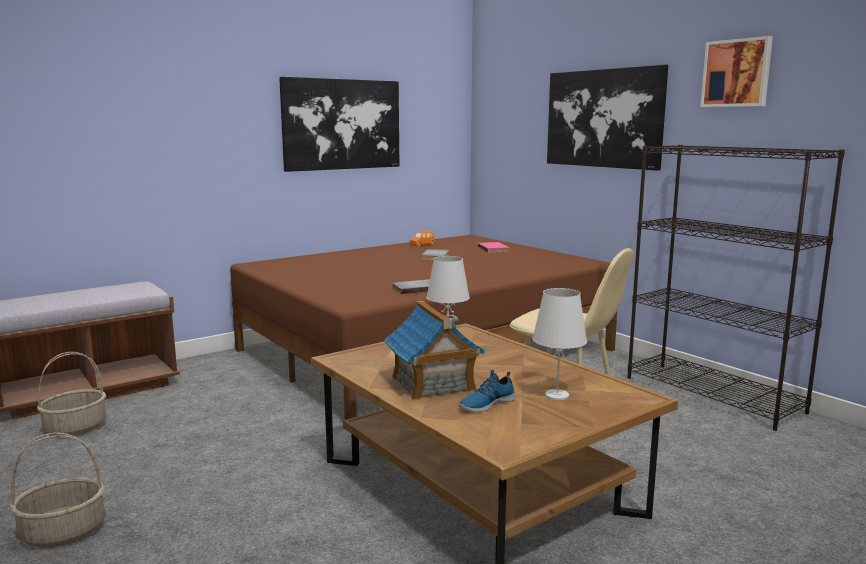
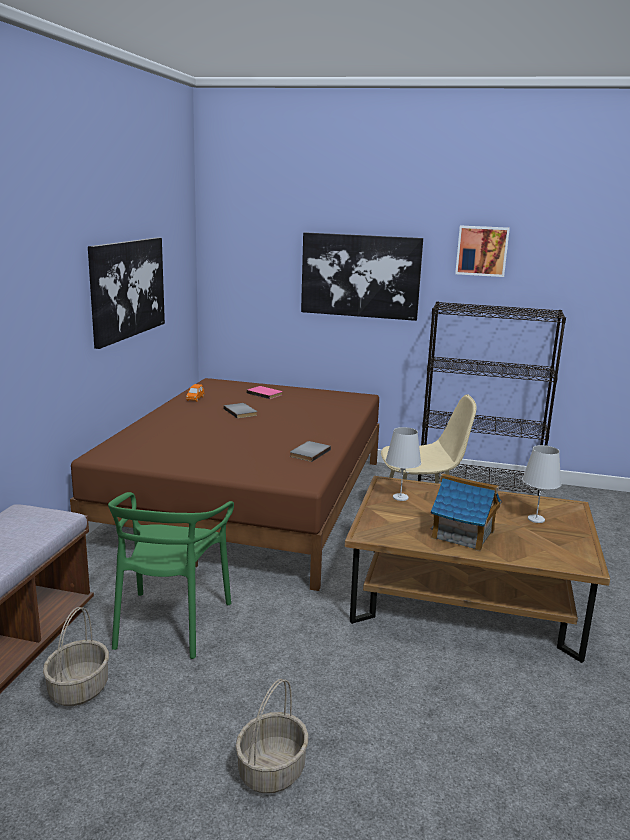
camera: 40 degrees left, 5 degrees up
shoe [459,370,515,412] -> none
none -> green chair [108,492,234,659]

